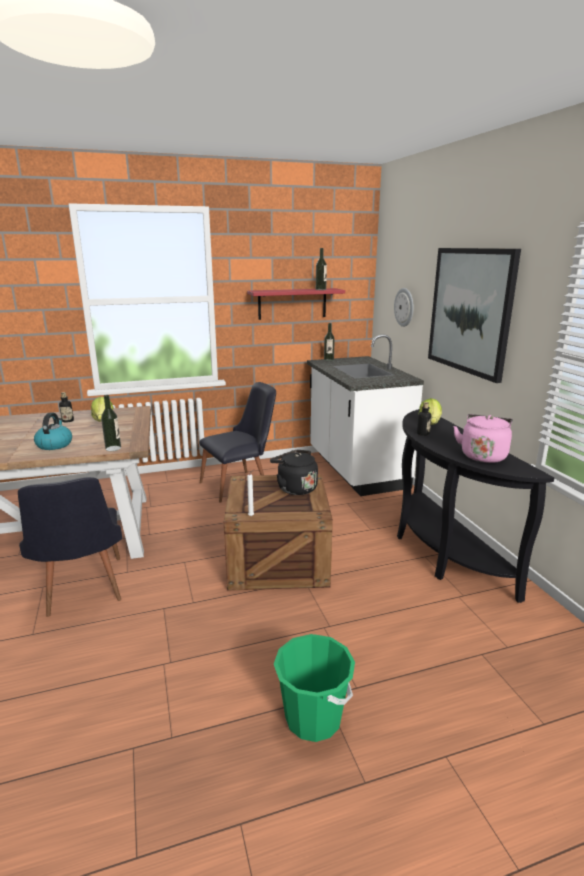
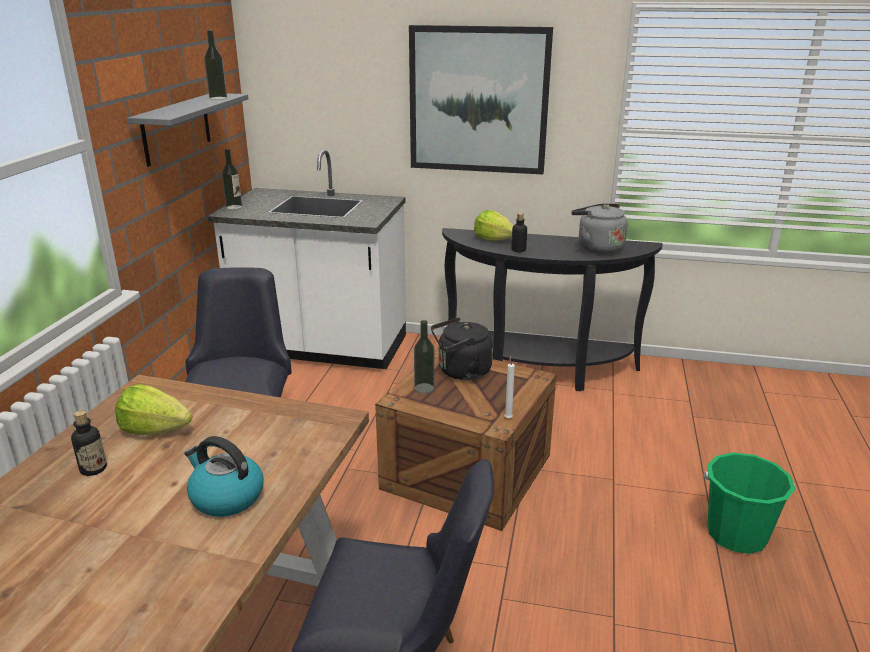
camera: 60 degrees left, 5 degrees up
bottle [101,395,121,451] -> bottle moved to [414,320,435,393]
red shelf [247,288,345,320] -> grey shelf [127,93,248,167]
wall clock [394,288,414,327] -> none
pink kettle [453,414,513,463] -> grey kettle [571,204,628,254]

